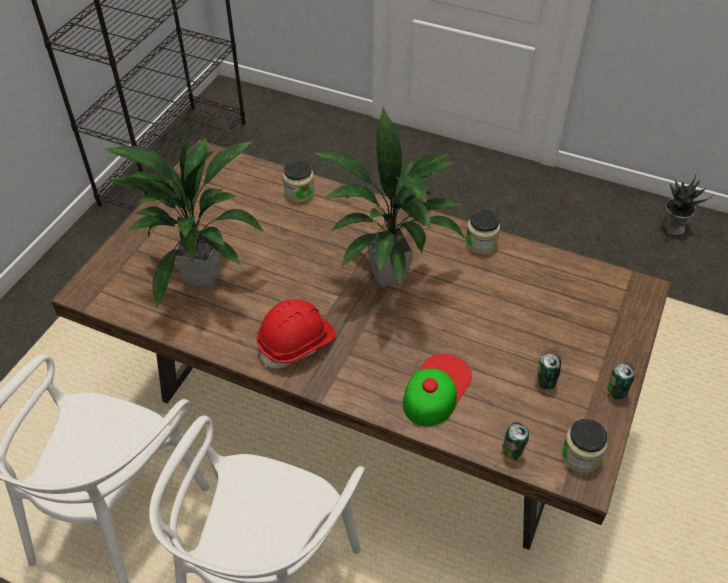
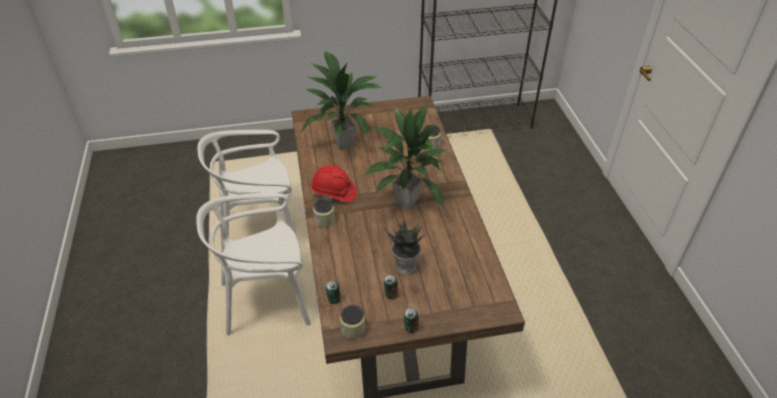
camera: 55 degrees right, 5 degrees down
cap [403,354,472,426] -> none
jar [465,210,500,254] -> jar moved to [313,198,335,227]
potted plant [663,175,713,235] -> potted plant moved to [384,219,424,275]

